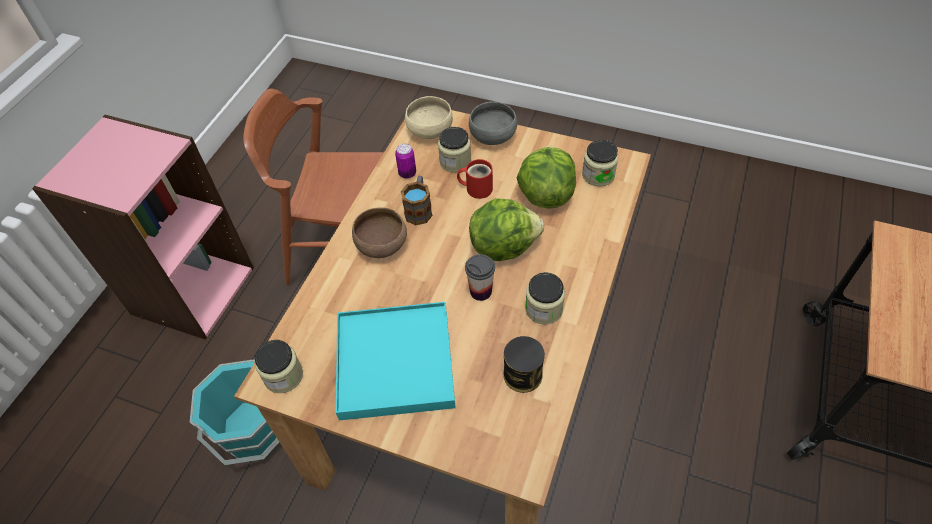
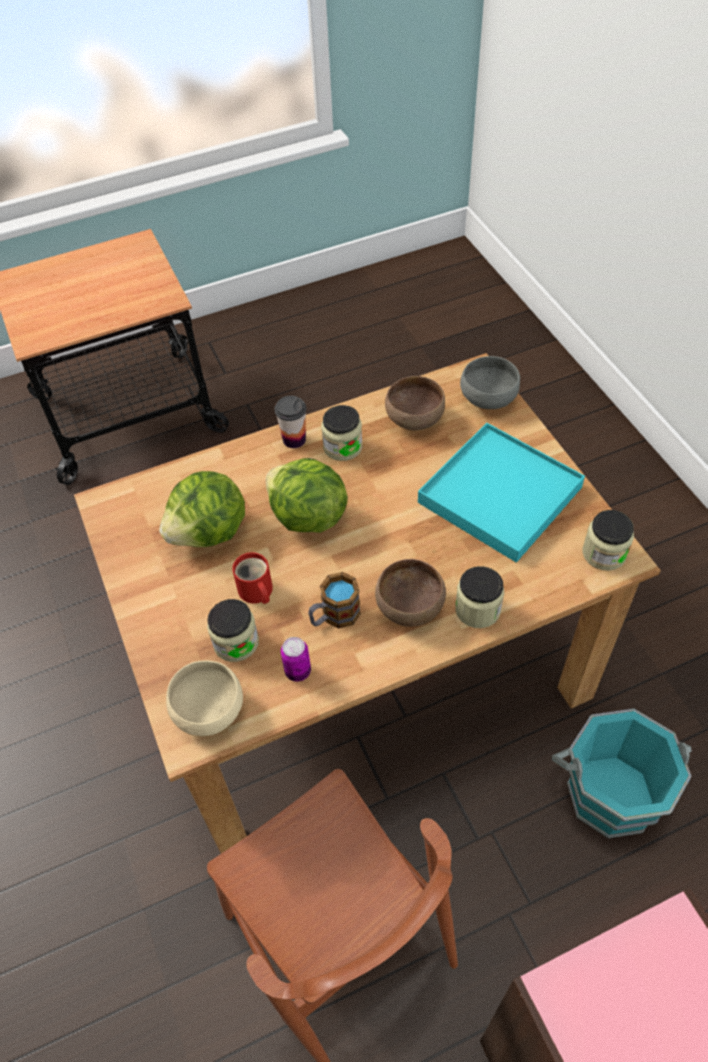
camera: 135 degrees left, 0 degrees up
cup [465,254,495,301] -> cup moved to [275,396,306,448]
grey bowl [469,102,517,145] -> grey bowl moved to [460,356,520,409]
can [504,336,545,393] -> brown bowl [385,376,445,430]
jar [582,140,618,187] -> jar moved to [455,566,504,628]

